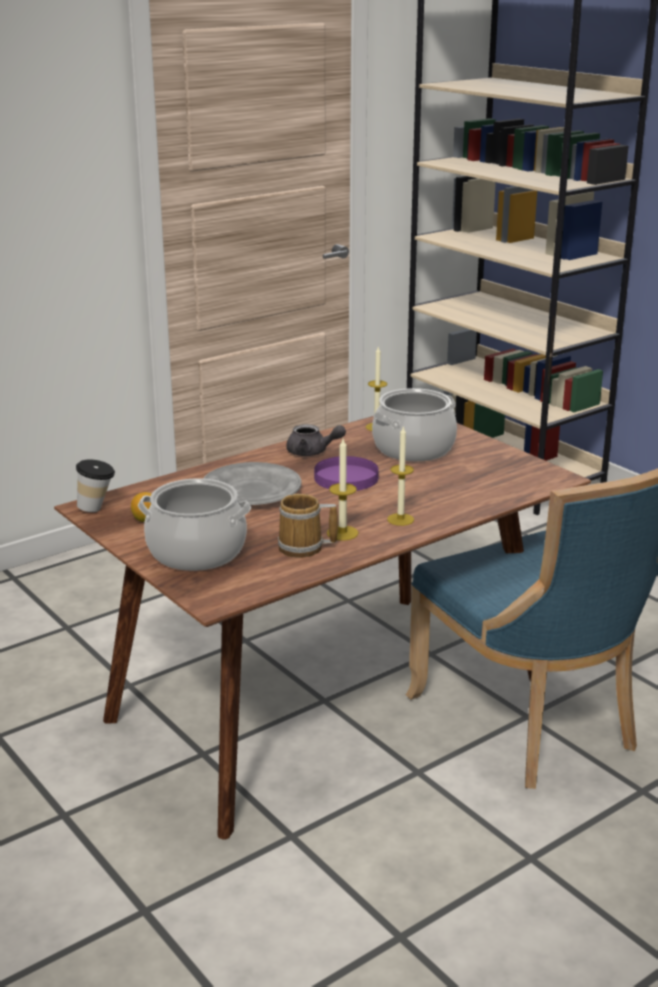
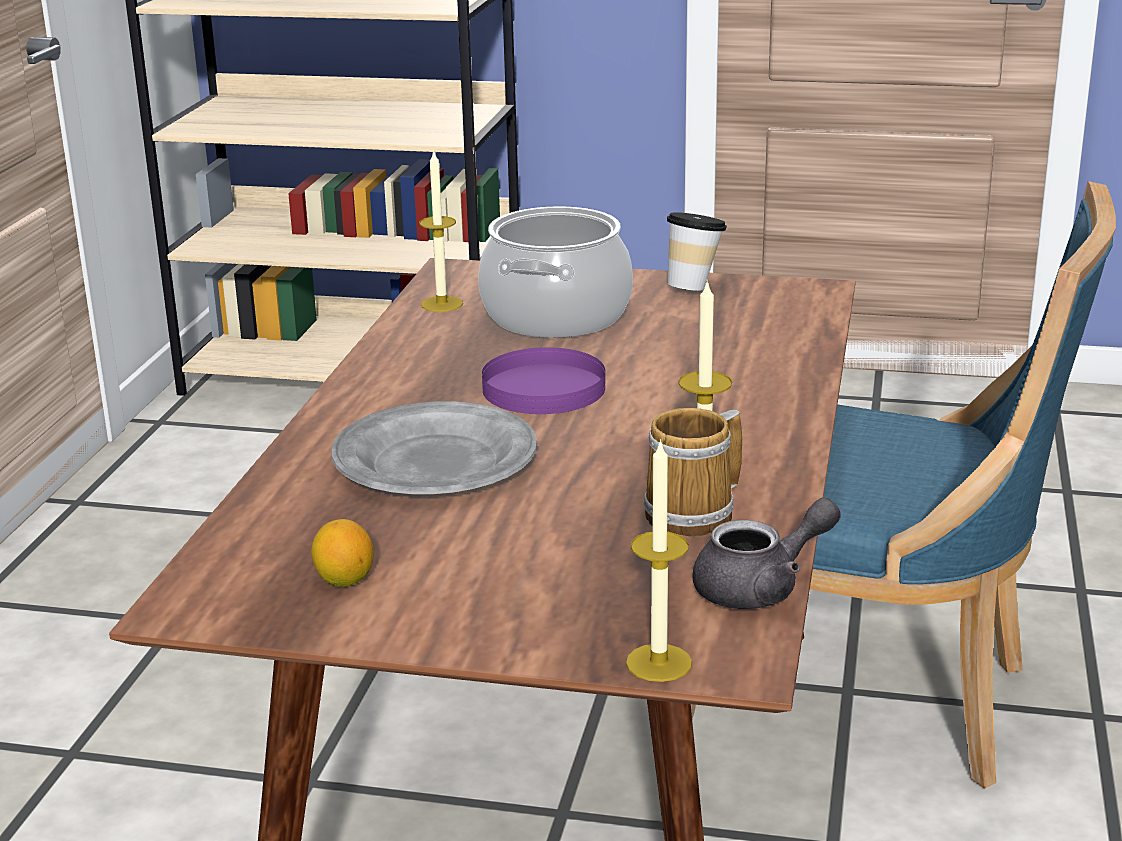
camera: 40 degrees left, 0 degrees up
cup [76,459,115,512] -> cup moved to [667,212,727,291]
cooking pot [138,478,251,571] -> none
grey teapot [286,424,346,456] -> grey teapot moved to [692,498,841,609]
candle [387,425,414,526] -> candle moved to [626,439,692,682]

